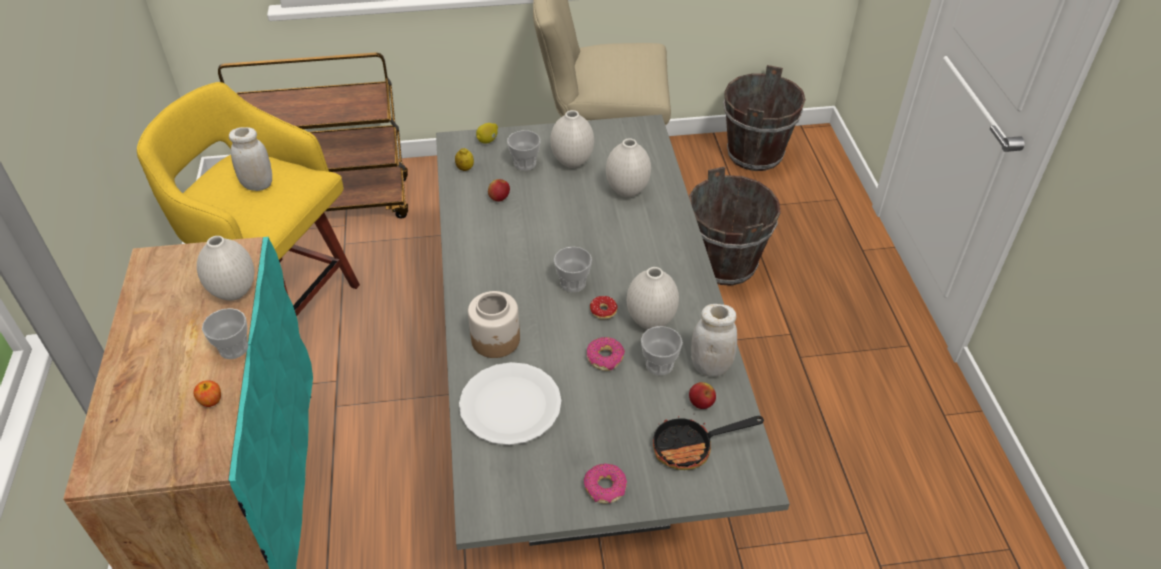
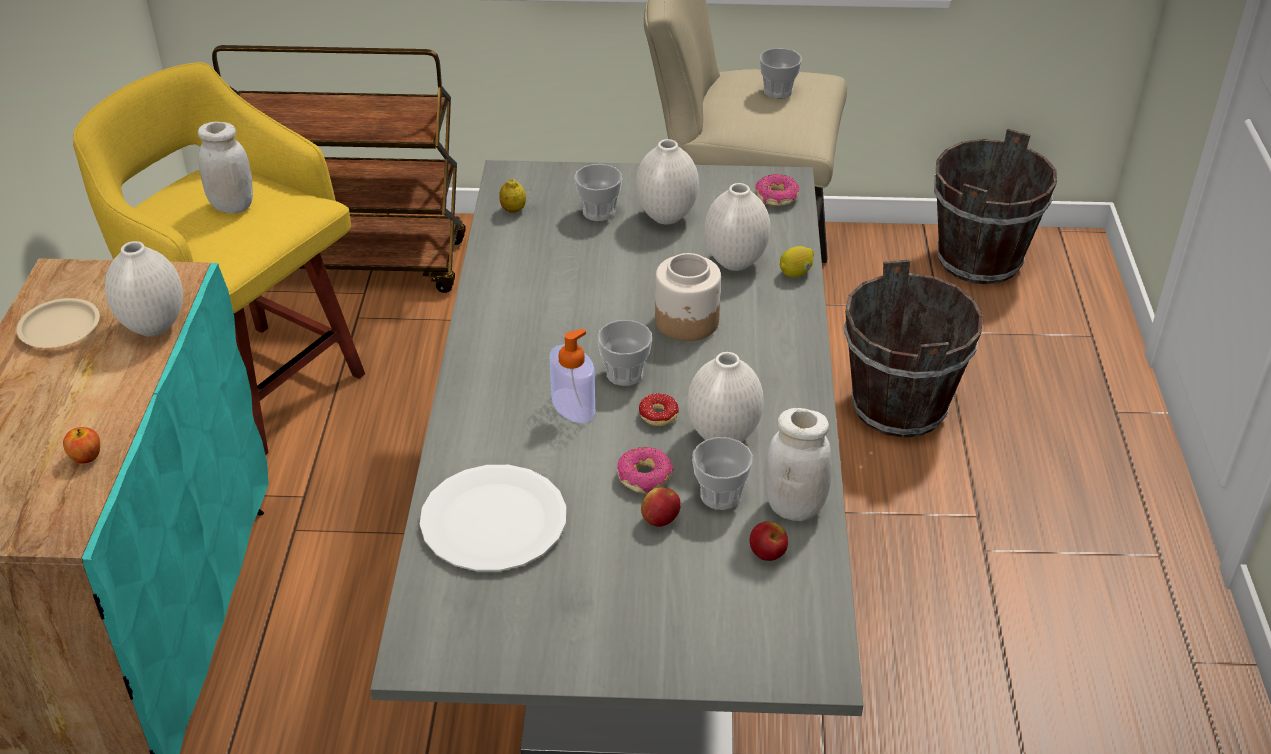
camera: 10 degrees right, 5 degrees down
cup [202,308,248,359] -> cup moved to [759,48,802,99]
jar [468,291,520,358] -> jar moved to [655,253,721,341]
lemon [476,123,498,144] -> lemon moved to [780,246,814,278]
apple [488,179,510,201] -> apple moved to [641,487,681,527]
donut [584,464,627,503] -> donut moved to [755,174,800,206]
frying pan [653,416,764,470] -> none
none -> beige plate [17,298,100,348]
none -> soap dispenser [549,329,595,423]

